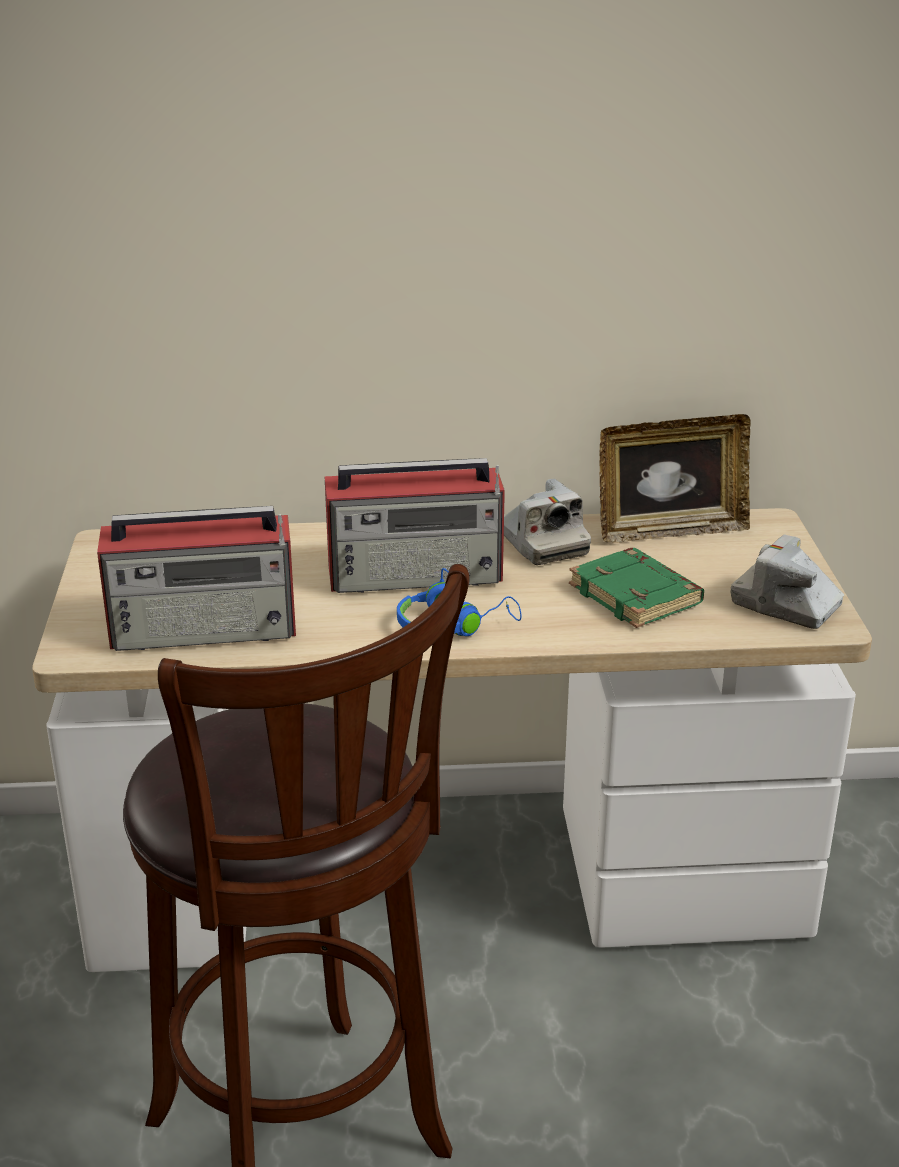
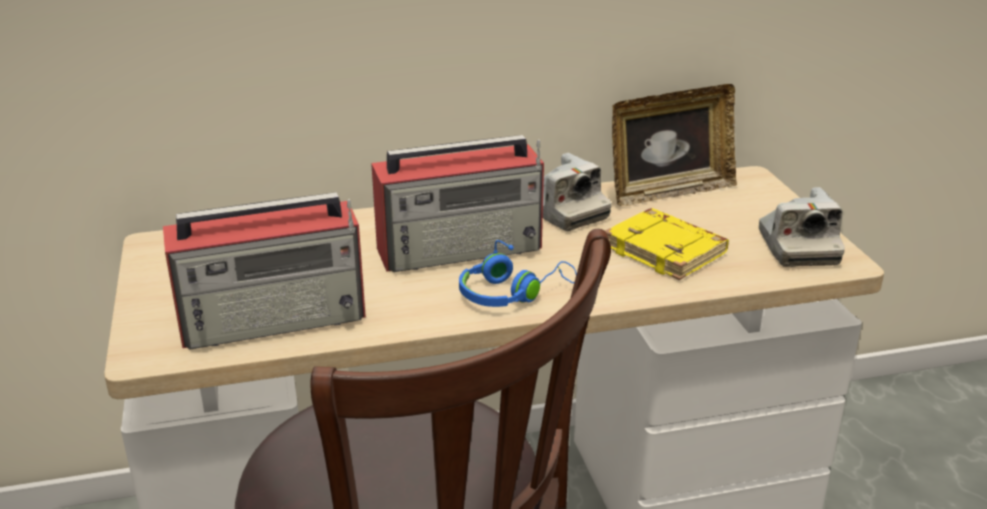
camera: 10 degrees left, 0 degrees up
green book [569,548,704,628] -> yellow book [605,208,729,280]
camera [730,534,844,629] -> camera turned 120 degrees counterclockwise [759,187,845,267]

